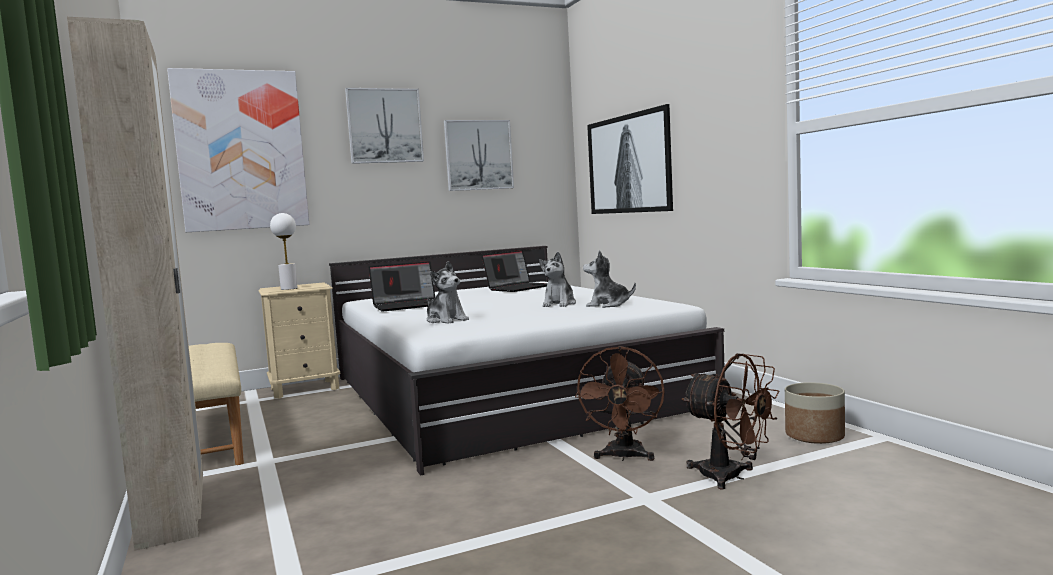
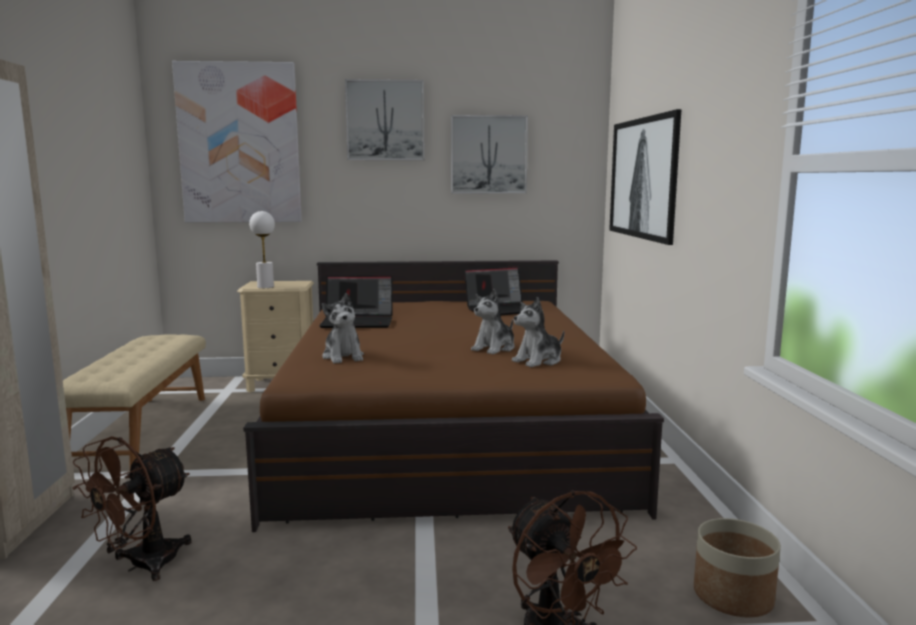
camera: 20 degrees right, 5 degrees up
white bed [329,246,725,476] -> brown bed [243,260,664,532]
brown fan [575,346,665,461] -> brown fan moved to [72,436,191,581]
plush toy [583,251,636,308] -> plush toy turned 75 degrees counterclockwise [512,297,564,367]

